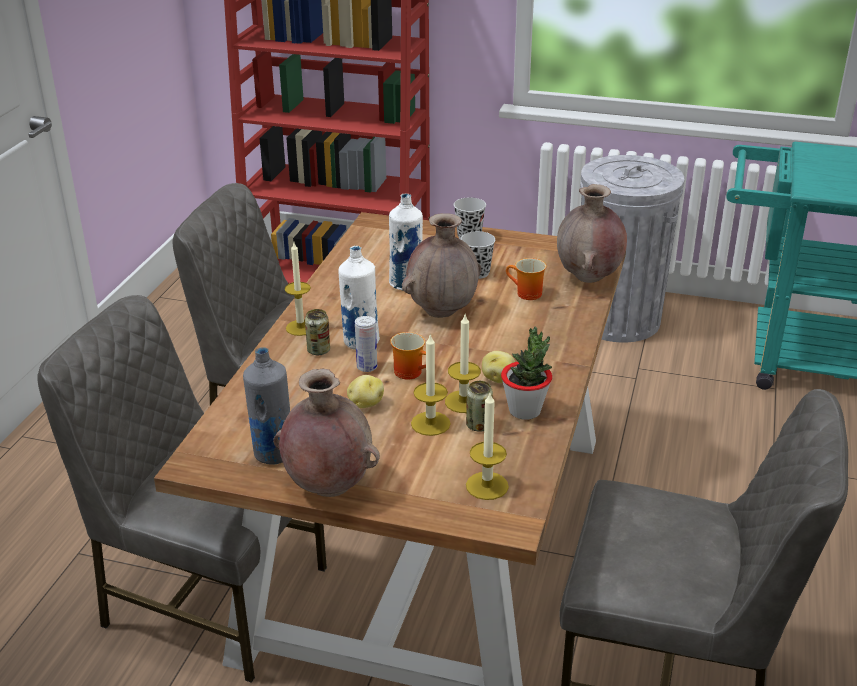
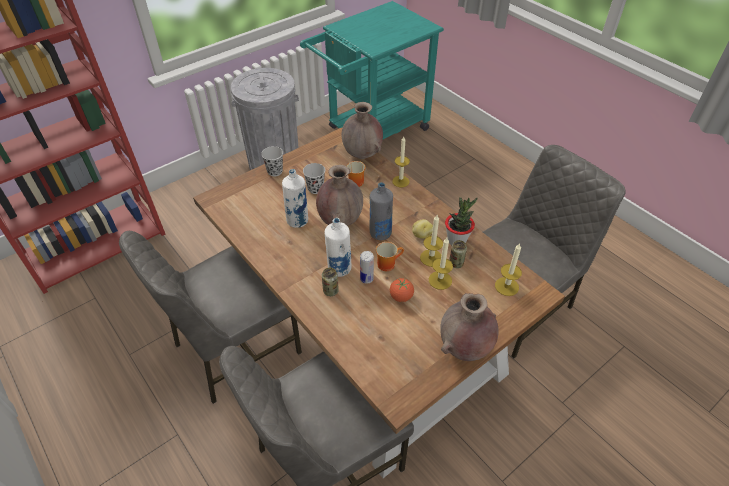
camera: 55 degrees left, 15 degrees up
grey bottle [243,347,290,465] -> grey bottle moved to [370,182,393,240]
candle [285,243,311,336] -> candle moved to [392,136,410,187]
potato [347,375,384,408] -> tomato [390,278,414,302]

